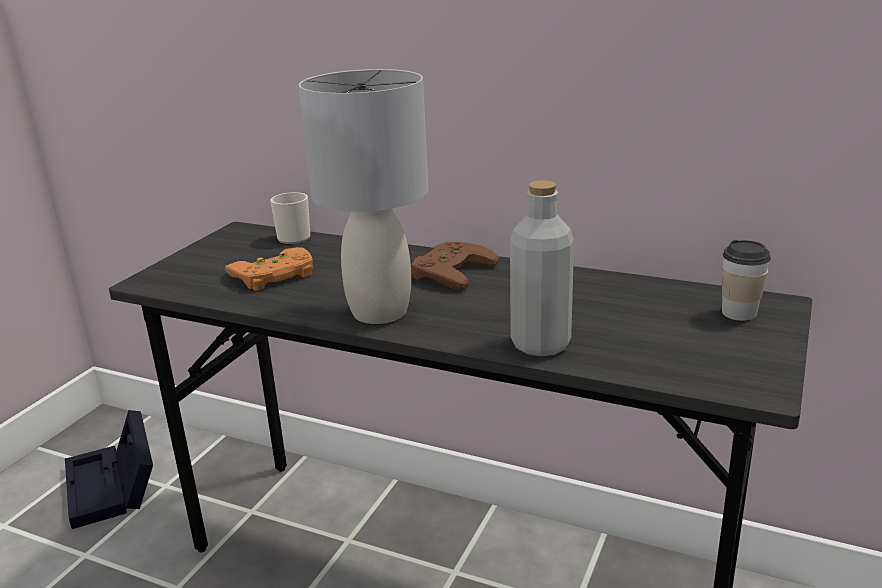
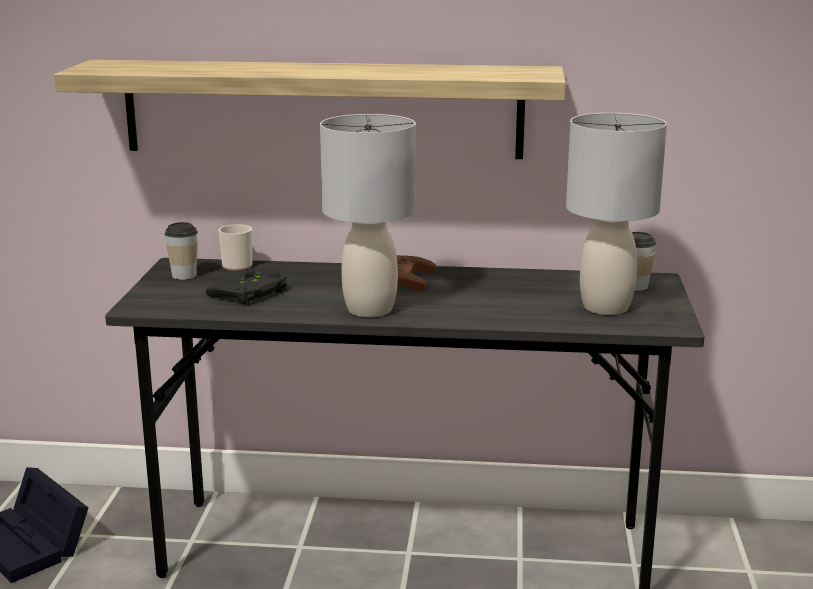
camera: 20 degrees left, 5 degrees down
orange game controller [225,247,313,291] -> black game controller [206,270,286,306]
grey bottle [510,180,574,356] -> none
none -> shelf [54,60,566,159]
none -> cup [165,222,198,280]
none -> grey table lamp [566,113,667,315]

